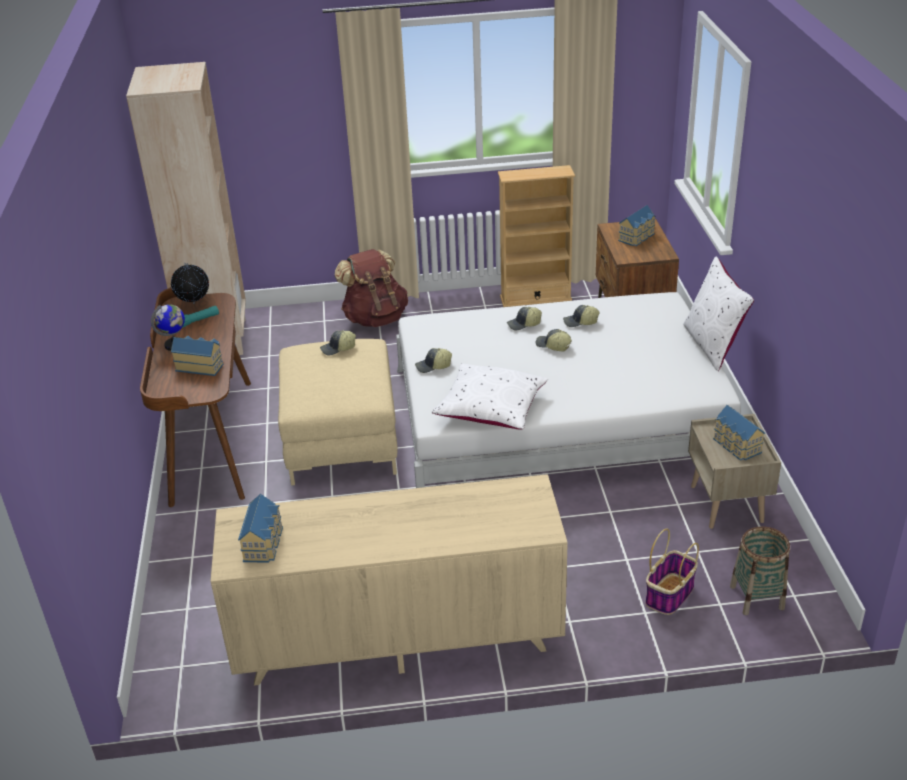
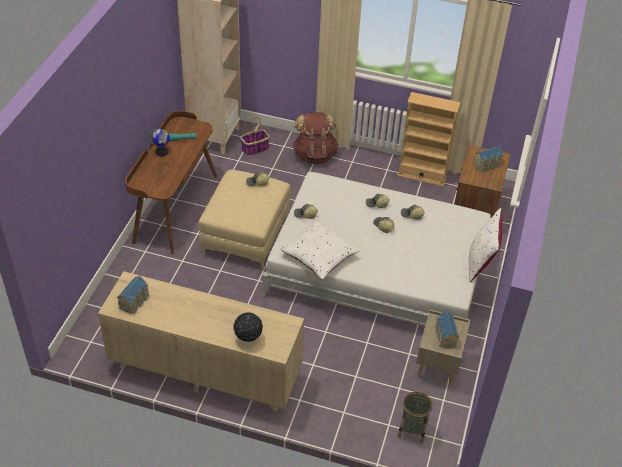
camera: 20 degrees right, 10 degrees up
globe [171,263,209,304] -> globe moved to [233,312,263,342]
toy house [171,336,224,376] -> none
basket [645,529,699,615] -> basket moved to [241,116,269,156]

